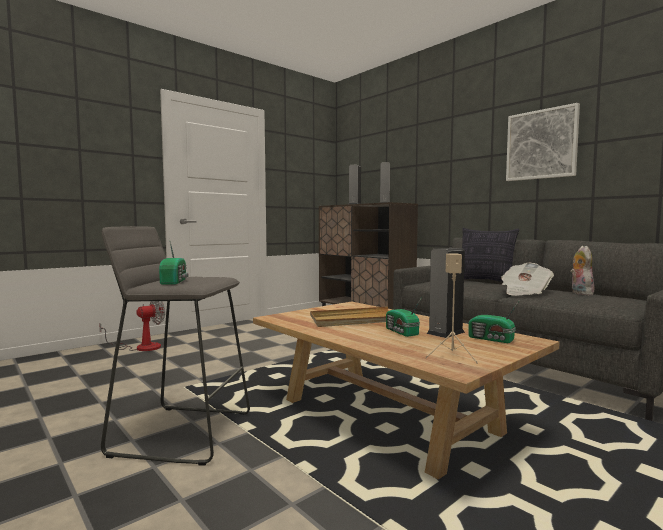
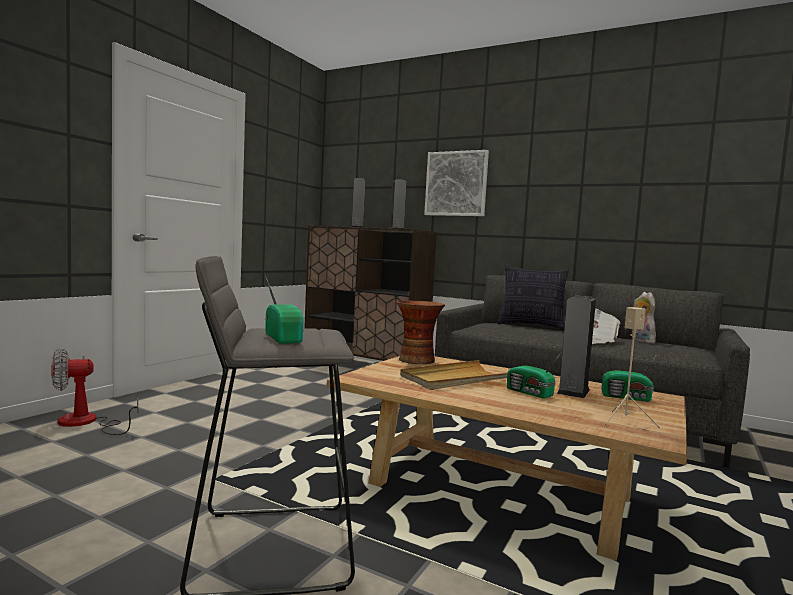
camera: 20 degrees left, 0 degrees up
fan [99,301,165,351] -> fan turned 150 degrees counterclockwise [51,348,138,435]
picture [506,103,580,181] -> picture moved to [424,150,489,216]
none -> vase [396,300,445,364]

